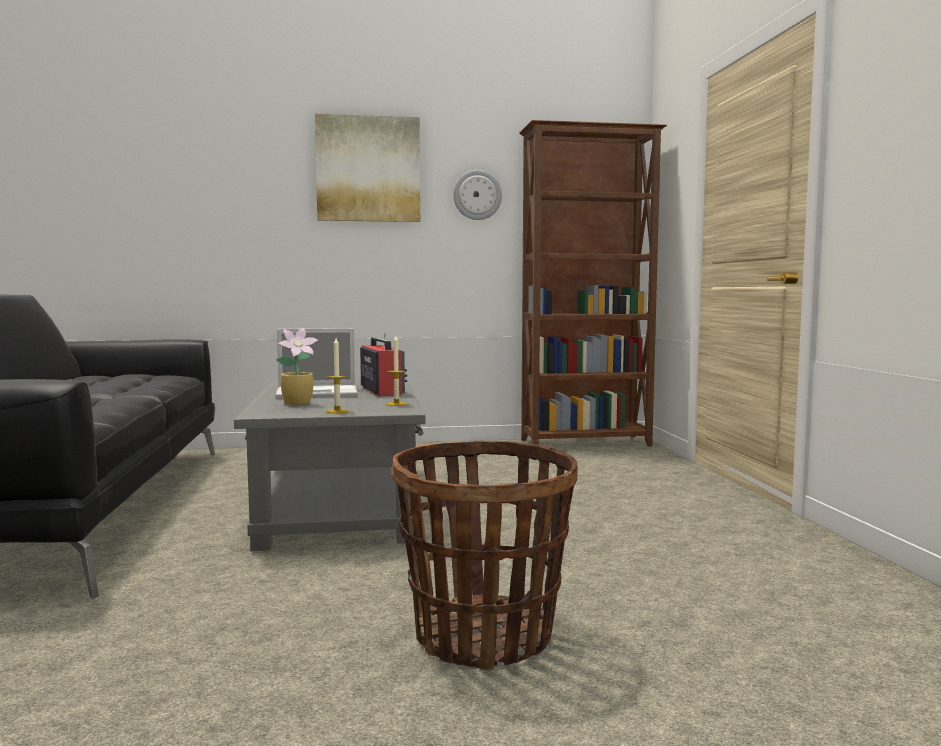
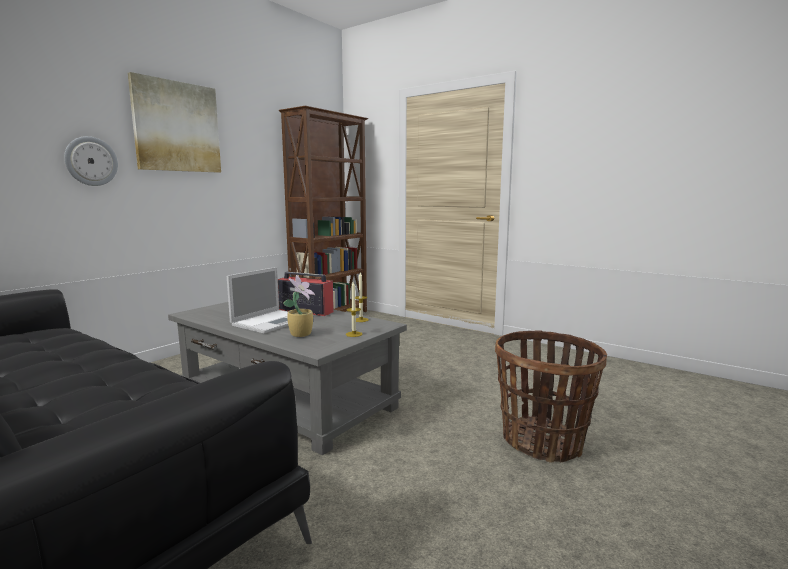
camera: 45 degrees left, 5 degrees up
wall clock [453,170,502,220] -> wall clock moved to [64,136,118,186]

